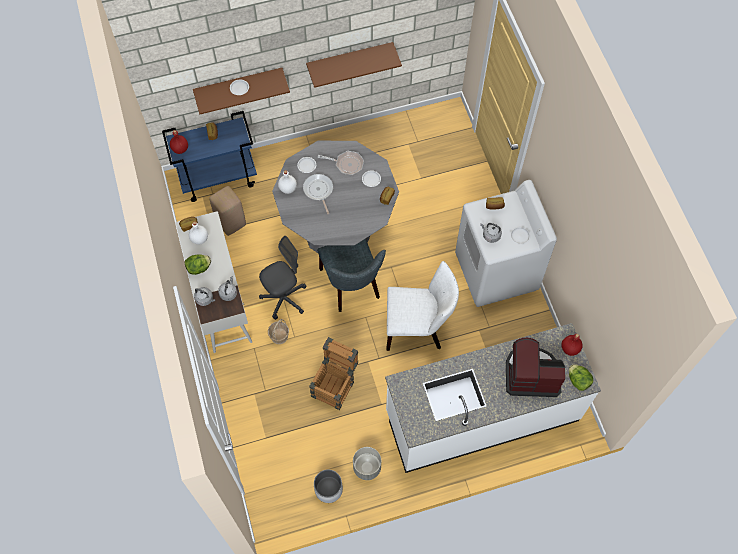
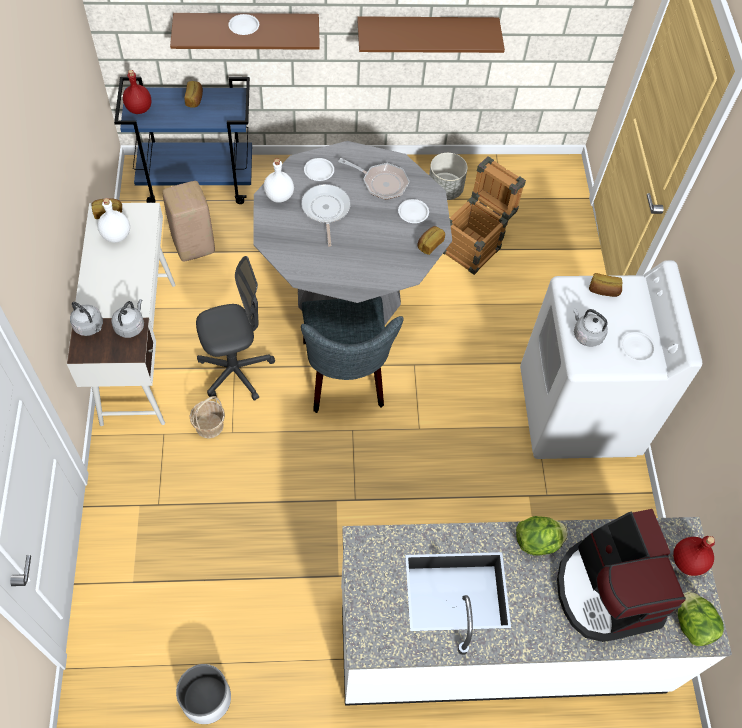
camera: 10 degrees right, 5 degrees down
lettuce [185,254,211,275] -> lettuce moved to [516,516,568,556]
crate [309,337,358,410] -> crate moved to [443,156,526,275]
grey planter [353,447,381,480] -> grey planter moved to [429,153,468,200]
white chair [386,261,459,351] -> none
coffee machine [506,338,566,397] -> coffee machine turned 120 degrees counterclockwise [557,509,686,642]

